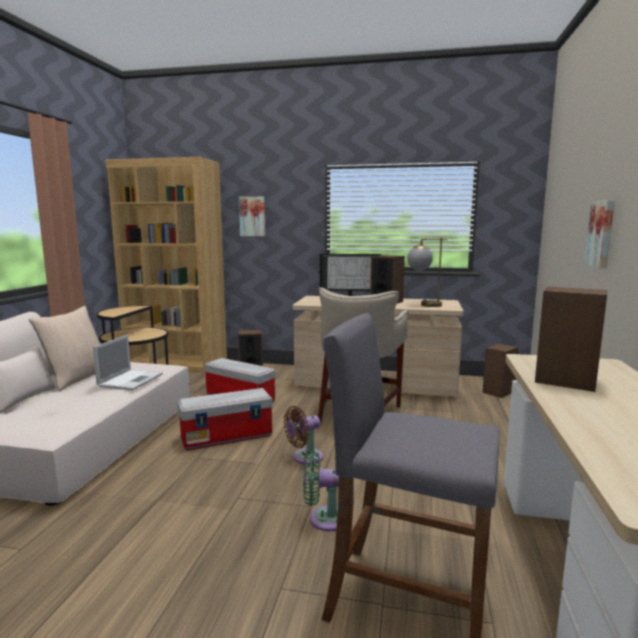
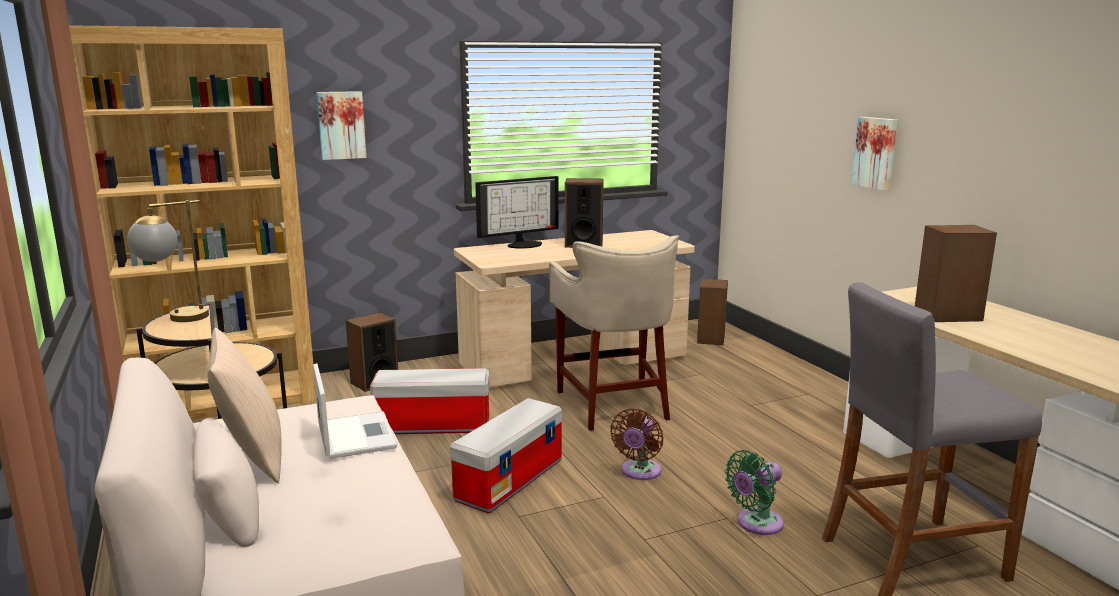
camera: 35 degrees left, 5 degrees up
table lamp [407,238,448,307] -> table lamp moved to [127,200,209,322]

